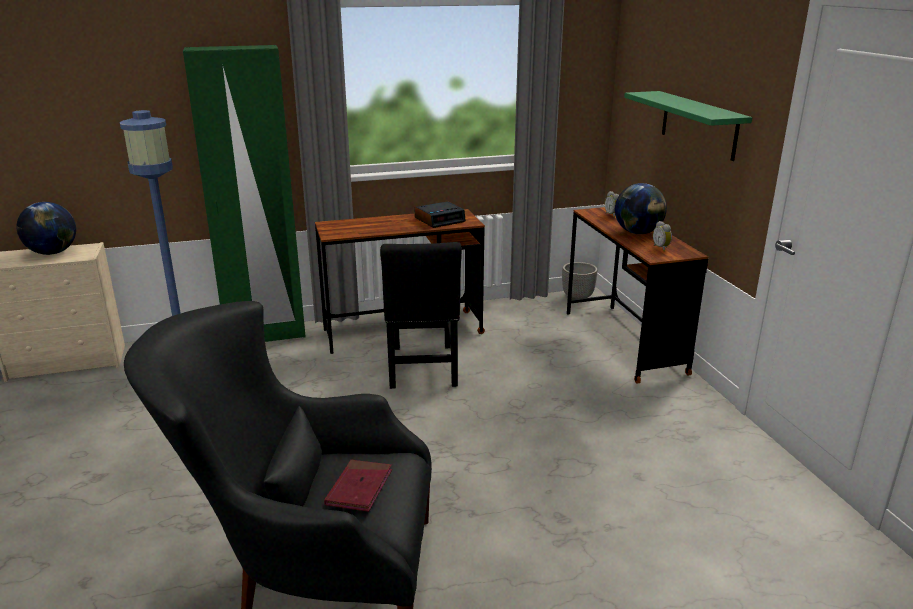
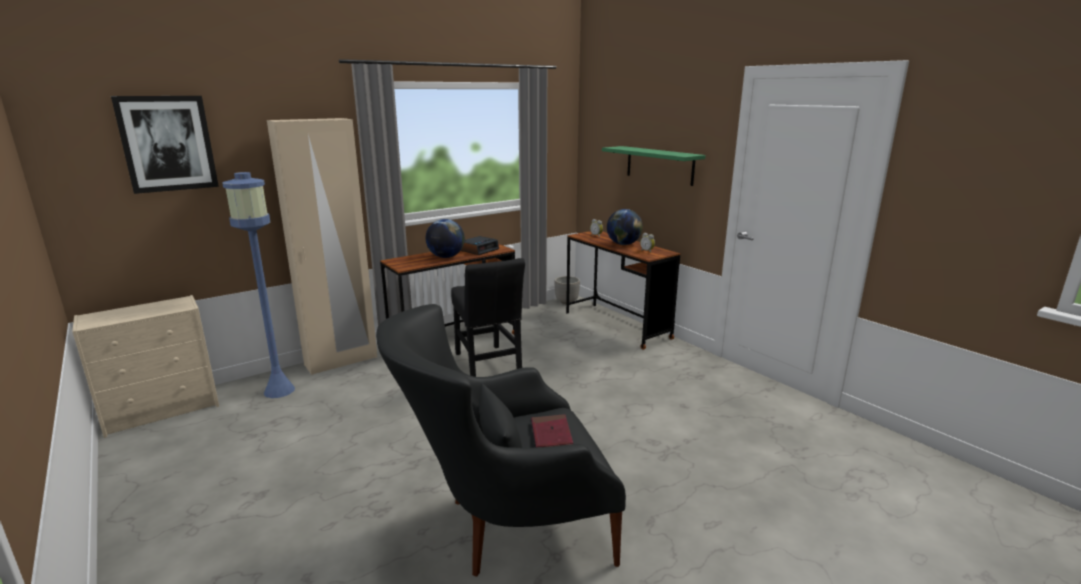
camera: 20 degrees left, 5 degrees down
globe [17,202,76,255] -> globe moved to [426,219,465,258]
green wardrobe [183,45,306,342] -> beige wardrobe [267,118,377,375]
none -> picture [111,96,219,194]

